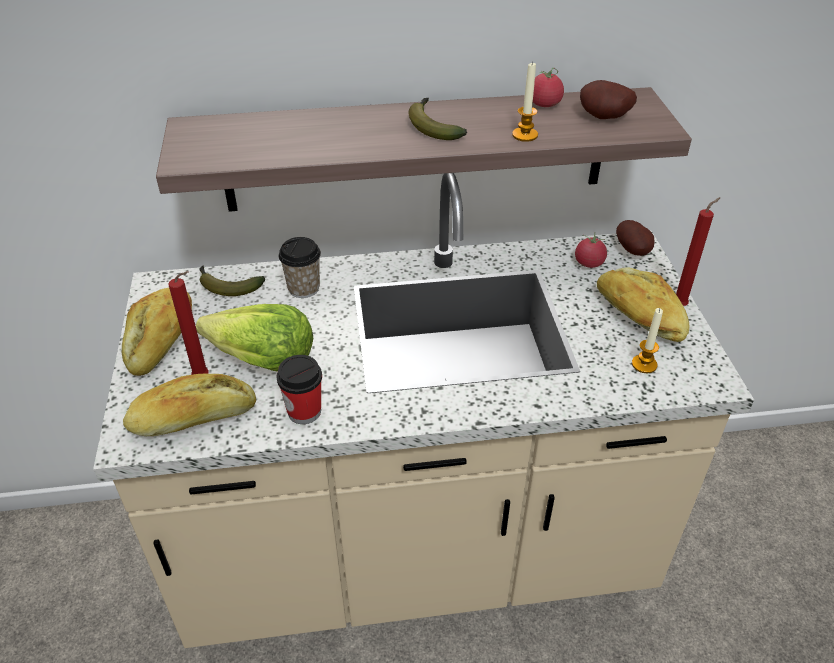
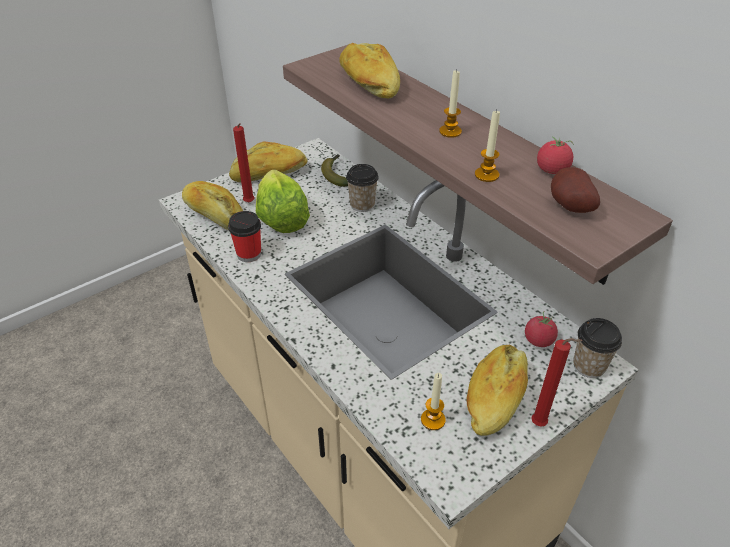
camera: 60 degrees right, 0 degrees up
banana [408,98,467,140] -> candle [439,69,462,138]
potato [616,220,655,256] -> cup [573,318,622,378]
none -> bread [339,43,400,99]

